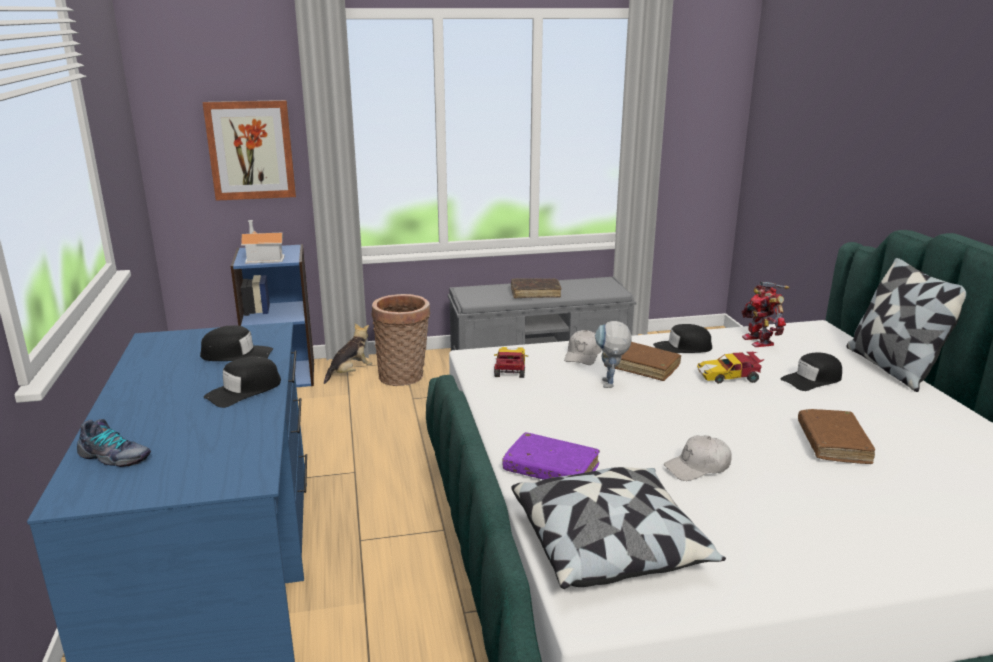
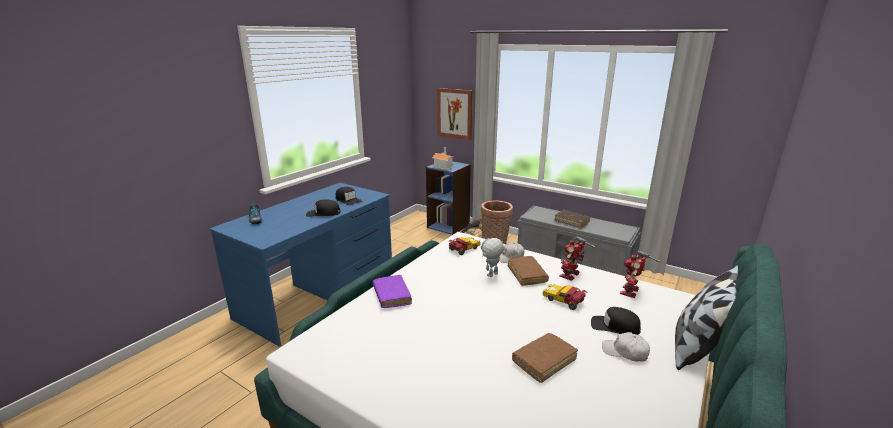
camera: 45 degrees right, 0 degrees up
pillow [512,467,726,589] -> none
black cap [653,324,712,353] -> toy robot [560,236,595,281]
white cap [664,435,732,481] -> white cap moved to [602,332,650,362]

